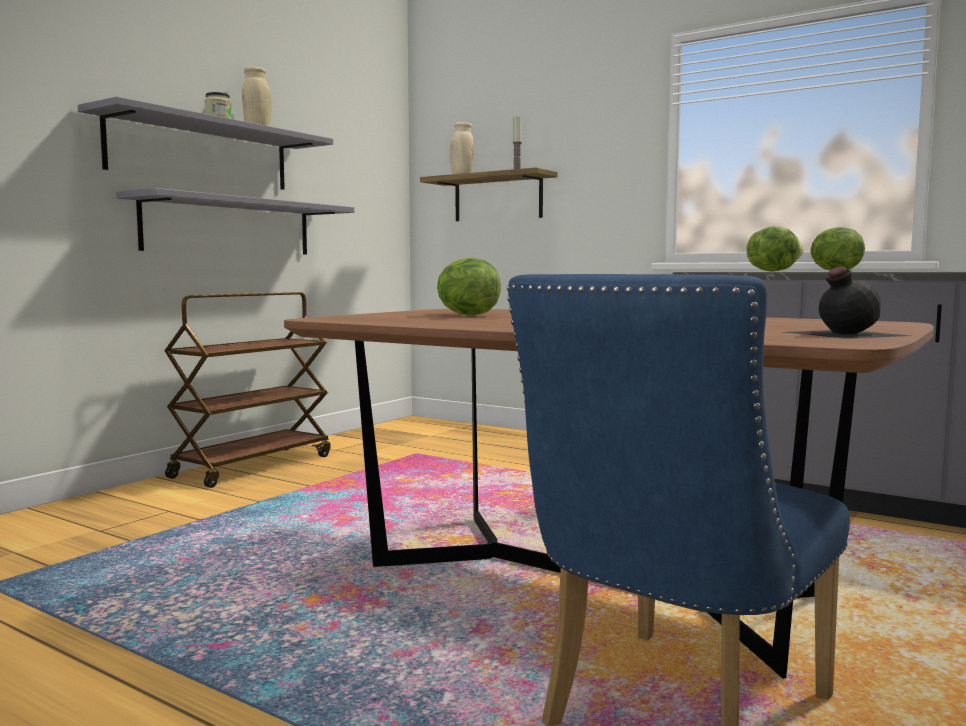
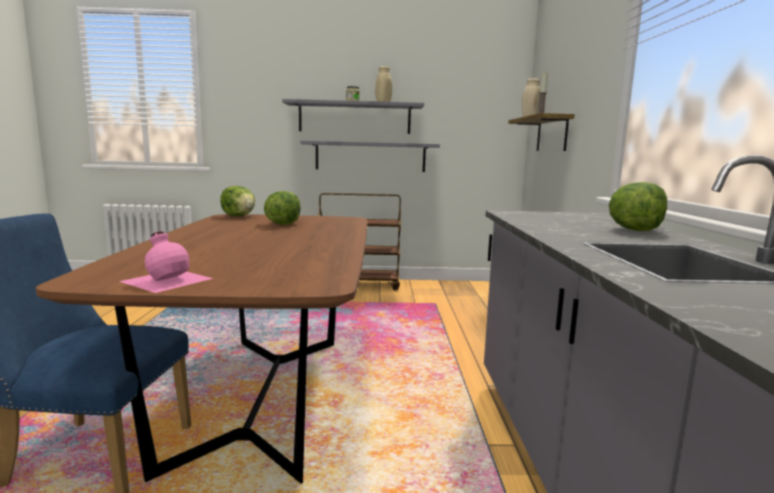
camera: 55 degrees right, 5 degrees up
lettuce [746,227,804,272] -> lettuce moved to [220,186,255,216]
black bottle [784,266,910,339] -> pink bottle [119,231,214,293]

